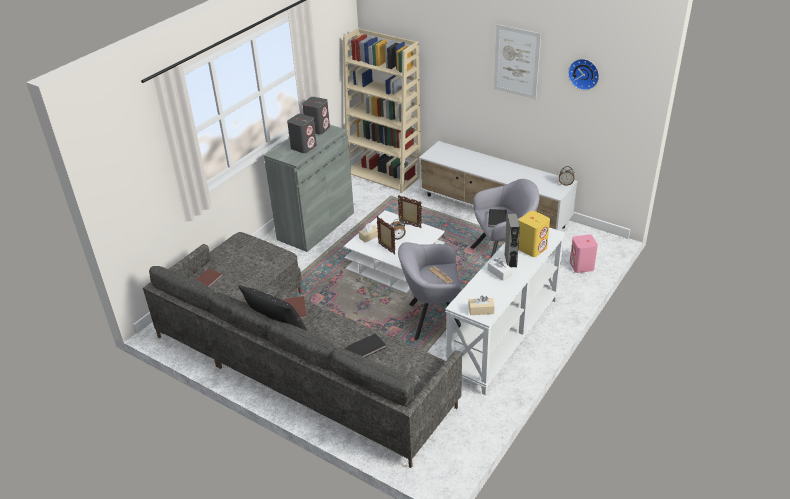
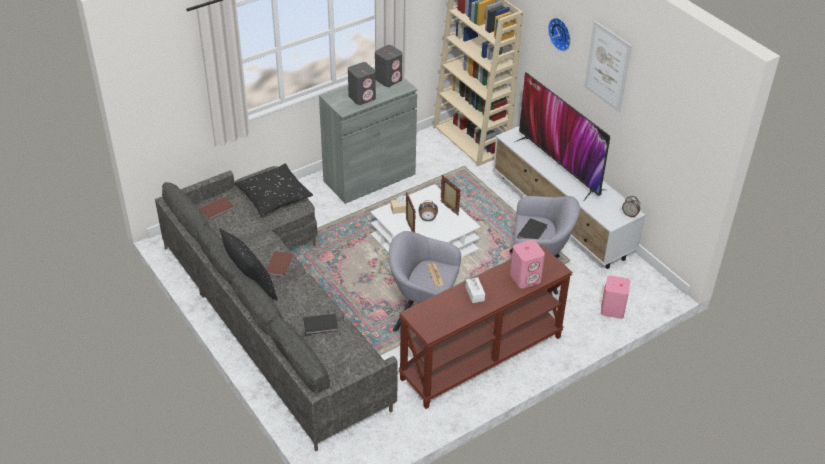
camera: 20 degrees right, 5 degrees up
white console table [445,227,565,395] -> brown console table [398,244,572,409]
beige tissue box [469,295,495,315] -> none
grey speaker [504,213,520,268] -> none
yellow speaker [518,211,550,257] -> pink speaker [510,240,545,289]
wall clock [568,59,599,90] -> wall clock moved to [548,18,571,51]
none -> black pillow [234,163,313,216]
none -> television [513,72,610,201]

